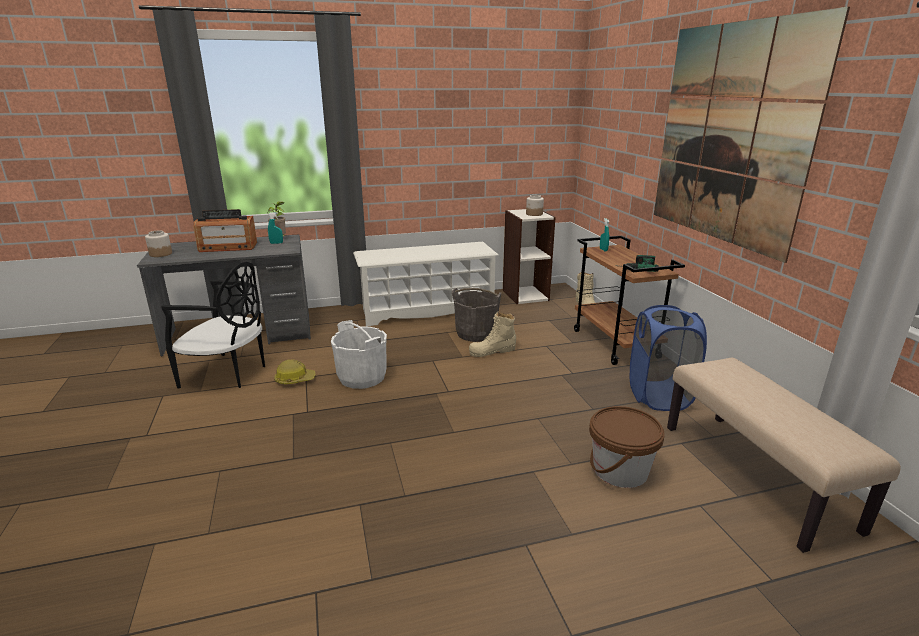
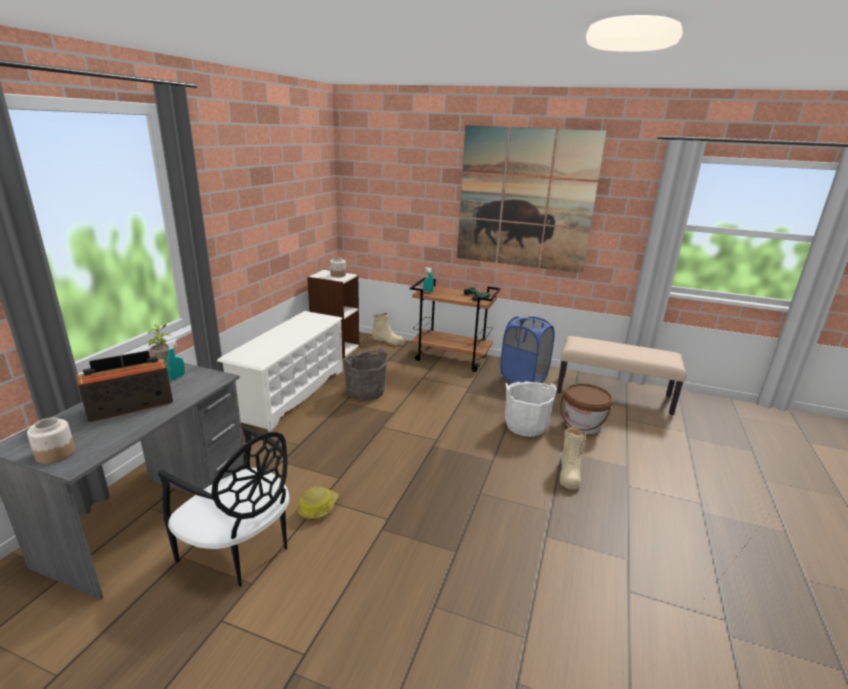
camera: 55 degrees left, 0 degrees up
black chair [161,262,265,388] -> black chair turned 75 degrees clockwise [158,426,290,587]
radio [193,209,257,252] -> radio turned 150 degrees counterclockwise [77,351,173,422]
white bucket [331,320,387,389] -> white bucket moved to [505,381,557,437]
beige boot [469,312,516,357] -> beige boot moved to [560,426,586,490]

